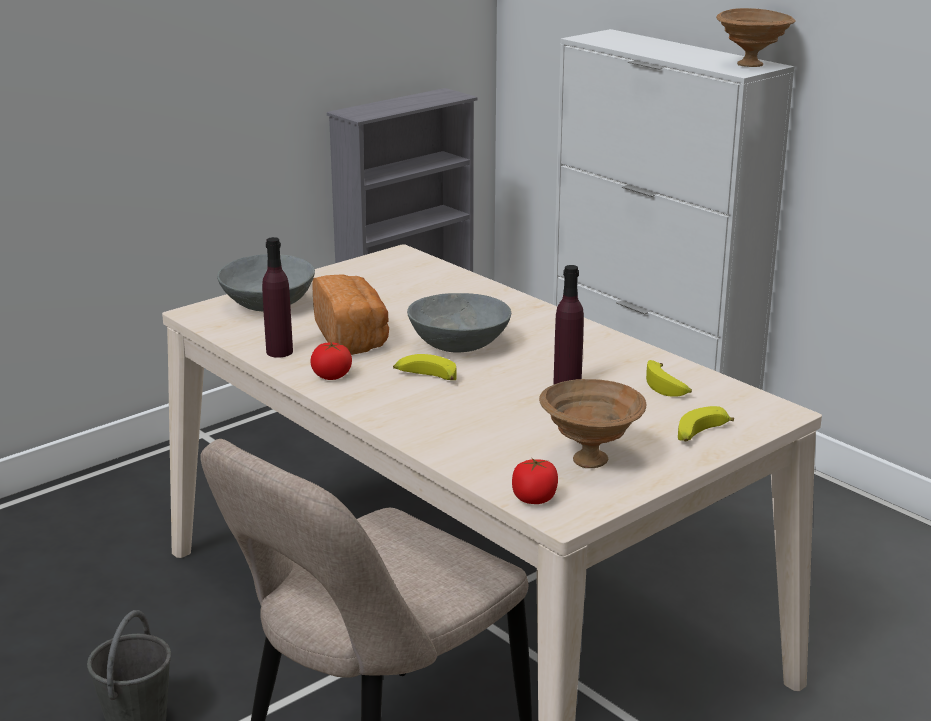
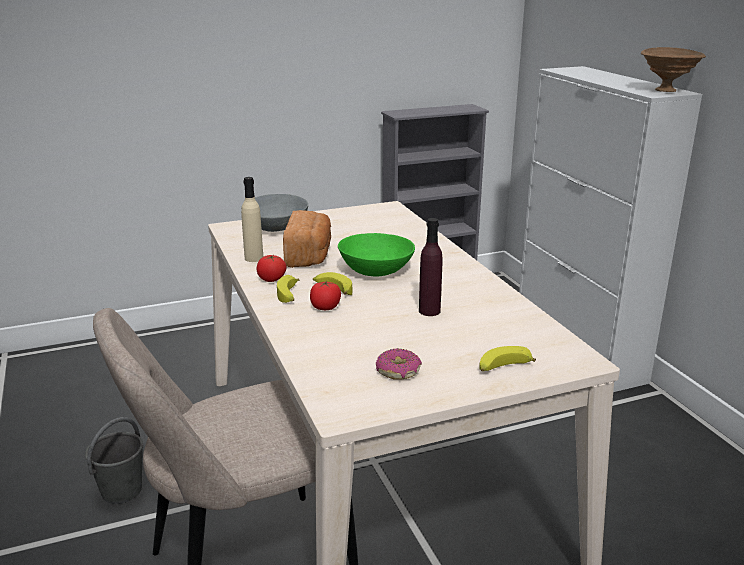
camera: 20 degrees right, 0 degrees up
purple bottle [262,237,293,358] -> beige bottle [241,177,263,262]
grey bowl [407,293,511,353] -> green bowl [338,233,415,276]
tomato [512,458,558,504] -> tomato moved to [310,281,341,310]
brown bowl [539,379,646,468] -> donut [376,348,422,379]
banana [646,360,692,397] -> banana moved to [277,275,299,303]

